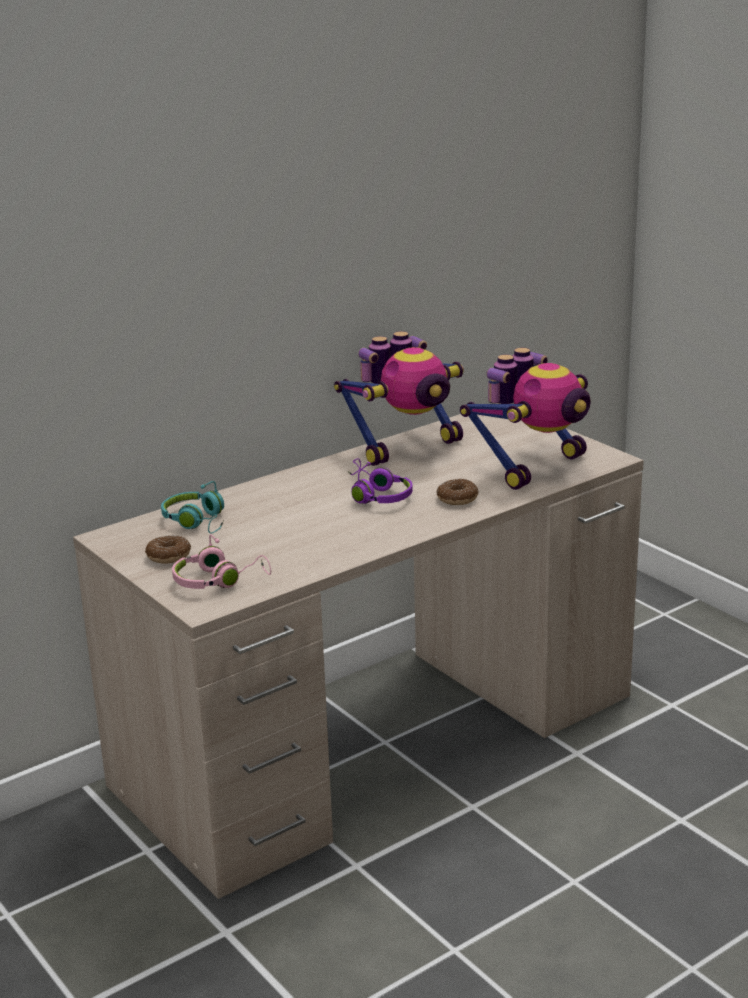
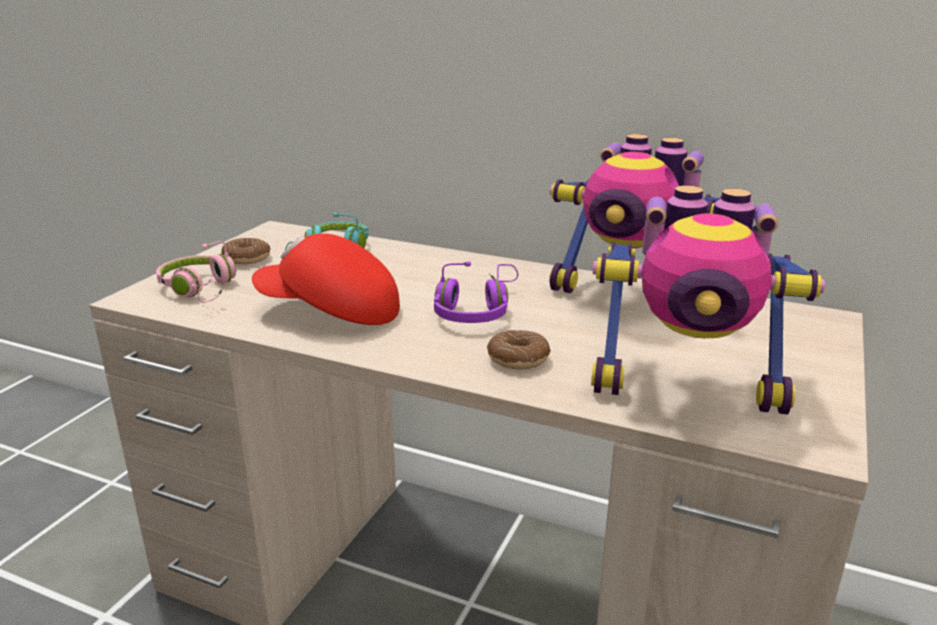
camera: 60 degrees right, 0 degrees up
none -> red cap [252,233,400,325]

